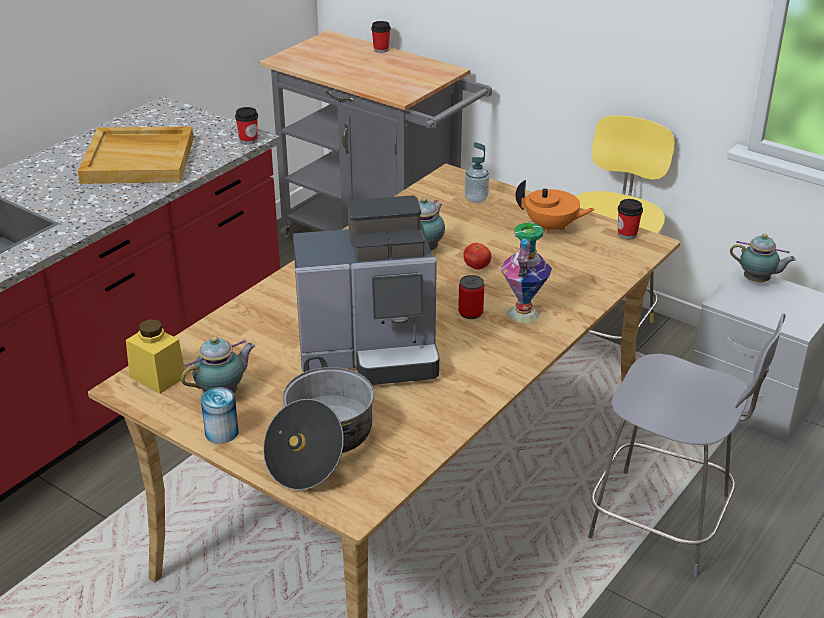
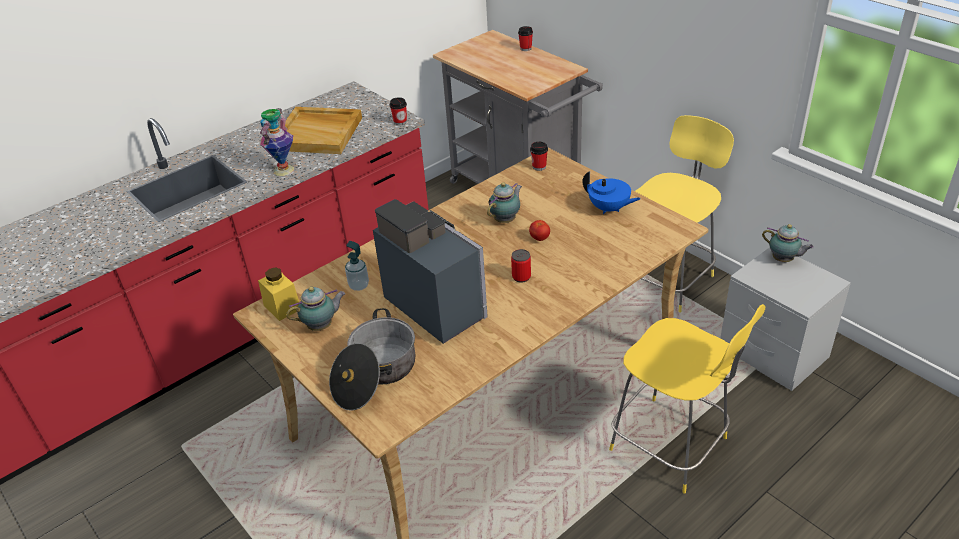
camera: 15 degrees right, 5 degrees up
can [201,387,239,444] -> none
coffee machine [293,195,439,385] -> coffee machine turned 135 degrees counterclockwise [373,199,488,344]
soap dispenser [464,142,489,203] -> soap dispenser moved to [345,241,369,291]
vase [501,222,552,323] -> vase moved to [260,108,294,176]
orange teapot [515,180,595,234] -> blue teapot [583,171,641,214]
grey stool [588,313,786,577] -> yellow stool [609,304,766,494]
cup [618,199,643,240] -> cup moved to [530,142,548,171]

